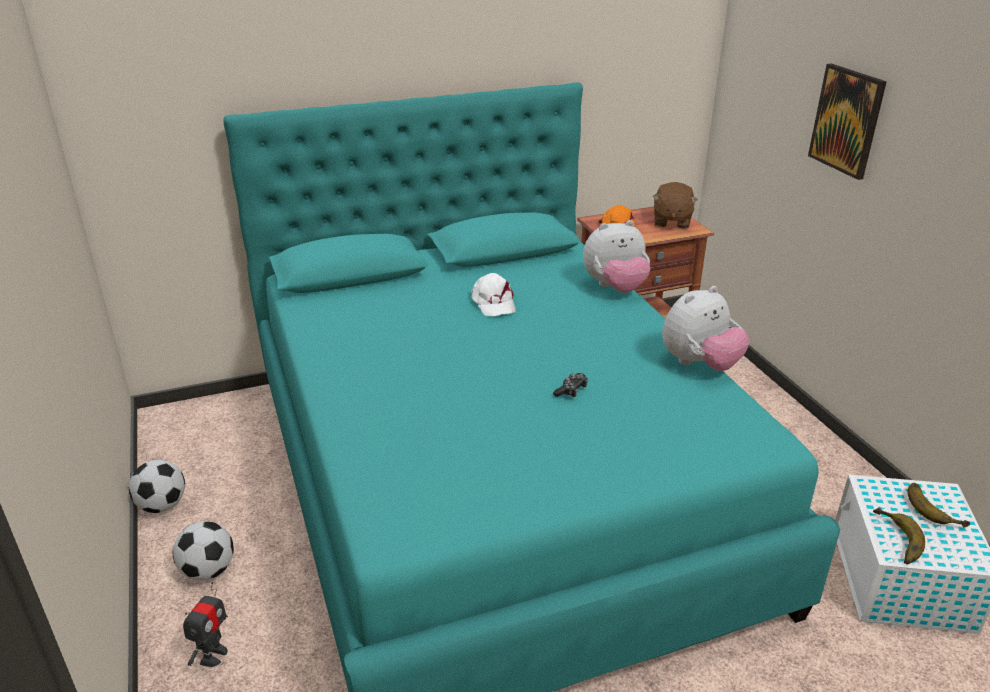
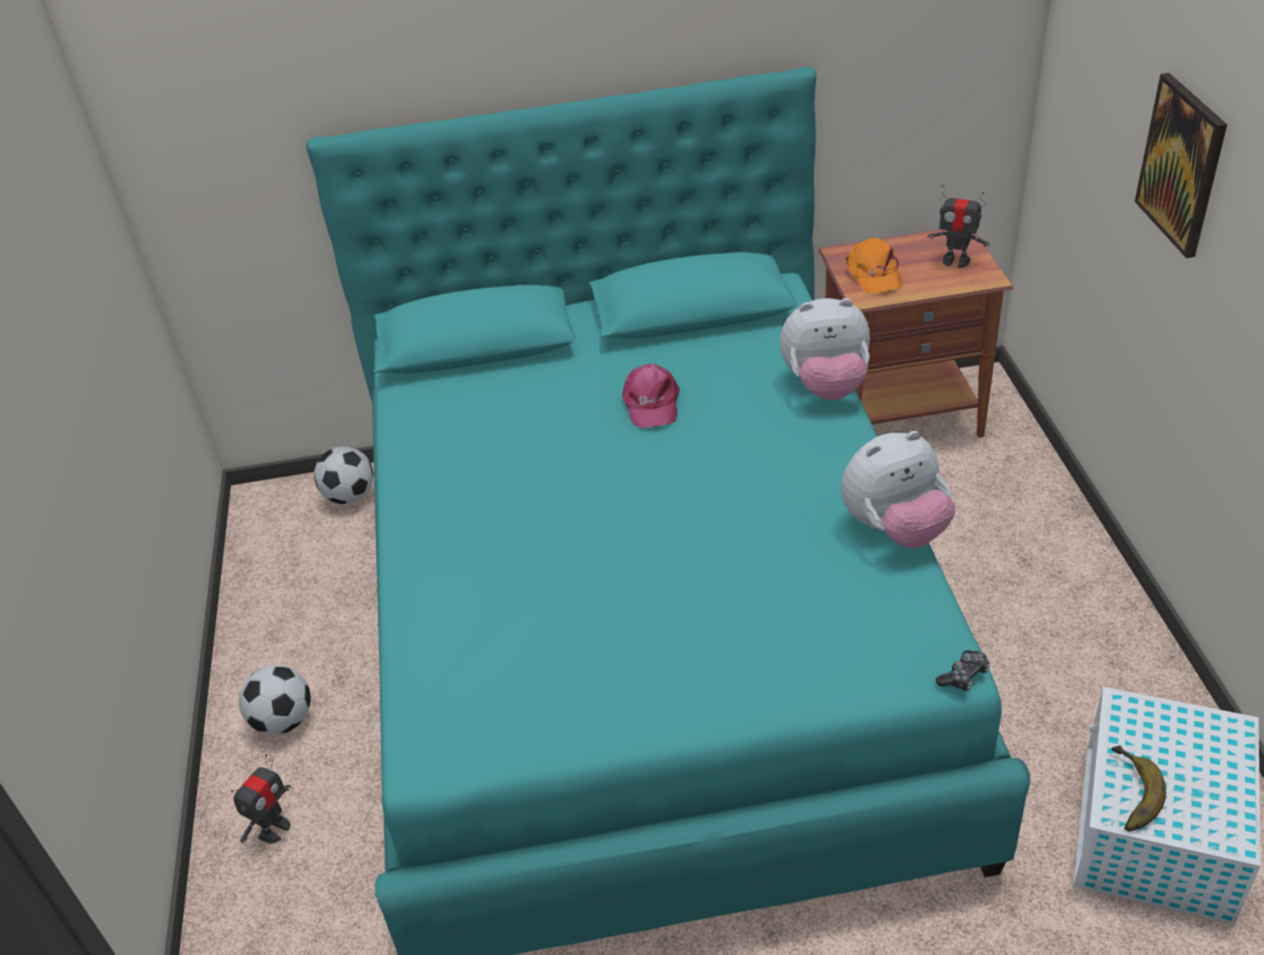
camera: 15 degrees right, 10 degrees up
football [129,460,185,513] -> football moved to [314,446,373,504]
white cap [471,273,515,316] -> pink cap [622,364,680,428]
game controller [553,373,588,397] -> game controller moved to [935,650,990,691]
brown plush toy [653,182,698,229] -> toy robot [928,184,990,268]
banana [908,483,970,527] -> none

